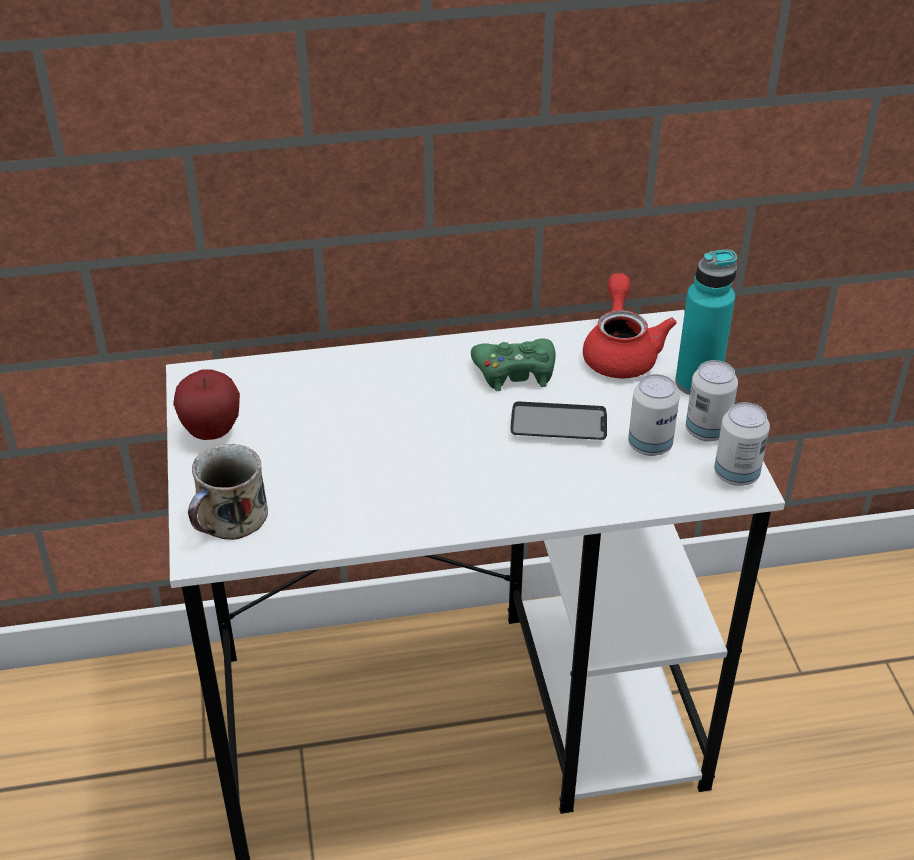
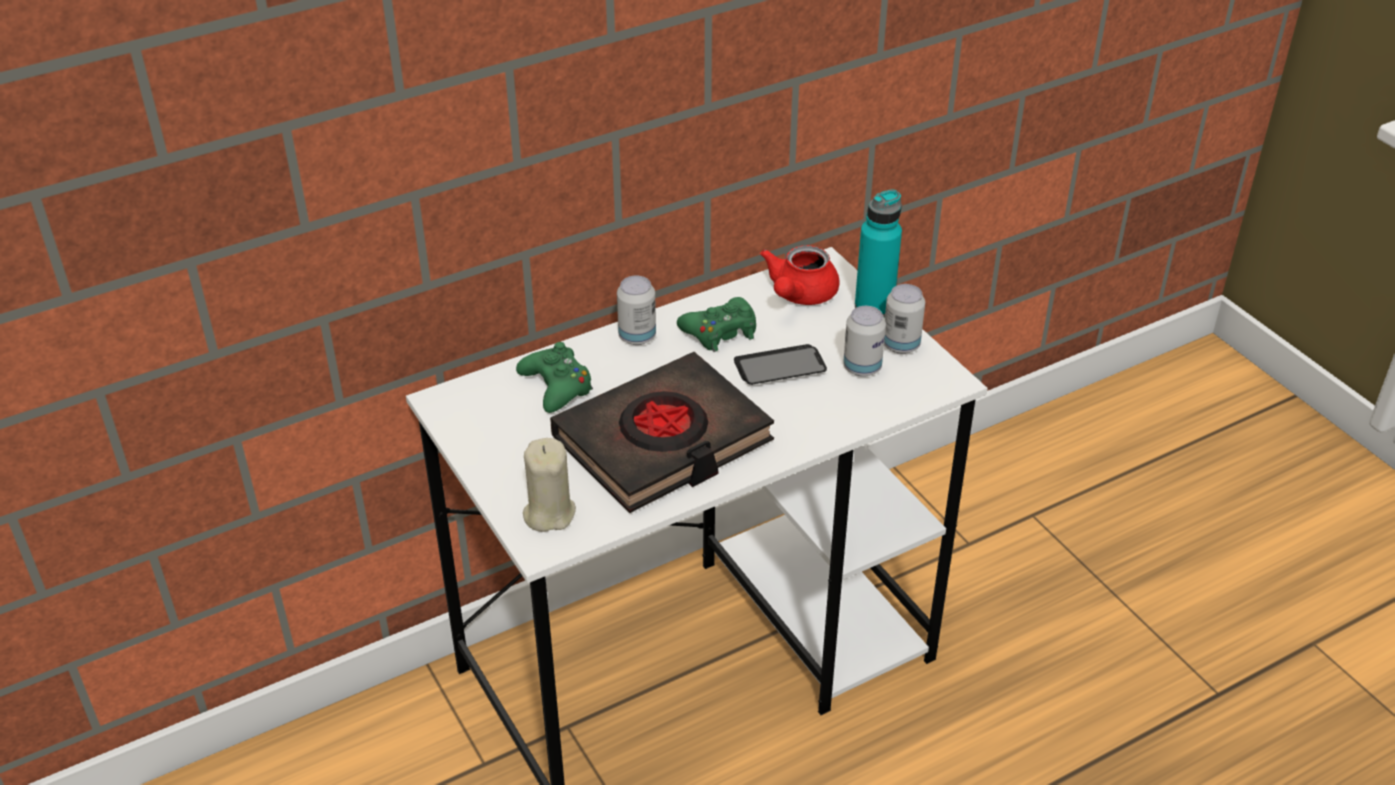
camera: 20 degrees left, 0 degrees up
apple [173,369,240,440] -> none
mug [188,444,268,540] -> beige candle [523,438,576,532]
red teapot [583,273,677,379] -> red teapot turned 135 degrees counterclockwise [760,245,839,305]
can [714,402,770,486] -> can moved to [617,276,656,345]
none -> green game controller [516,342,593,413]
none -> black book [550,352,774,513]

